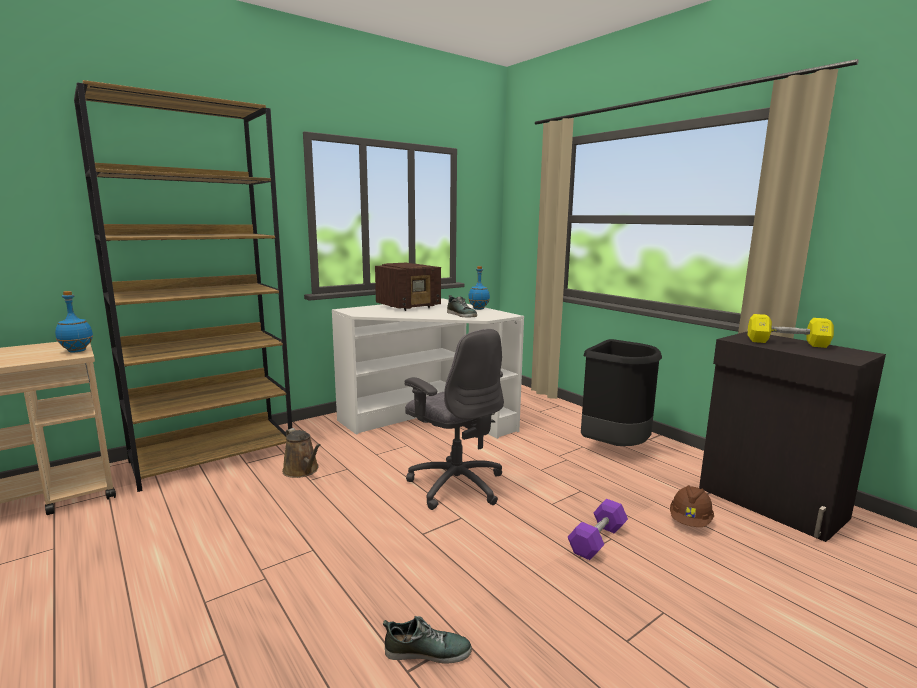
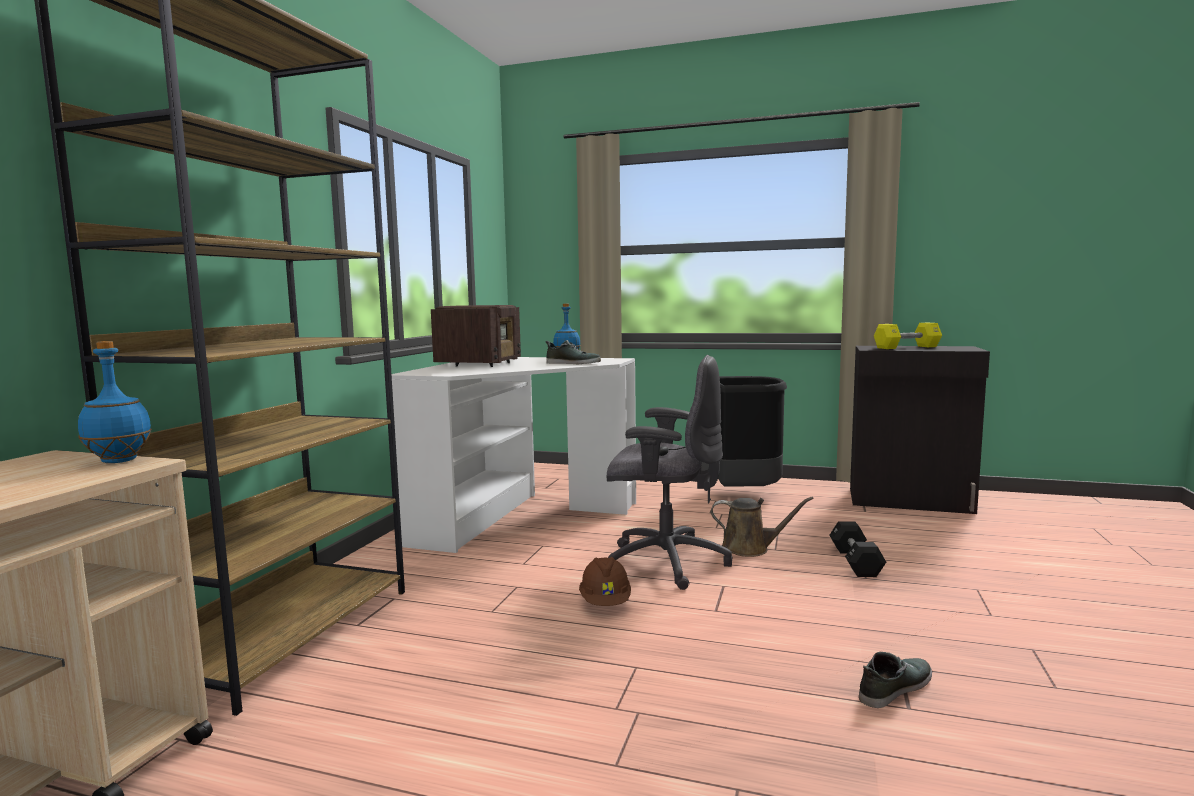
camera: 35 degrees left, 5 degrees down
brown watering can [282,428,321,478] -> brown watering can moved to [711,497,814,557]
purple dumbbell [568,499,628,560] -> black dumbbell [829,521,886,577]
brown hard hat [670,485,714,527] -> brown hard hat moved to [579,557,631,606]

